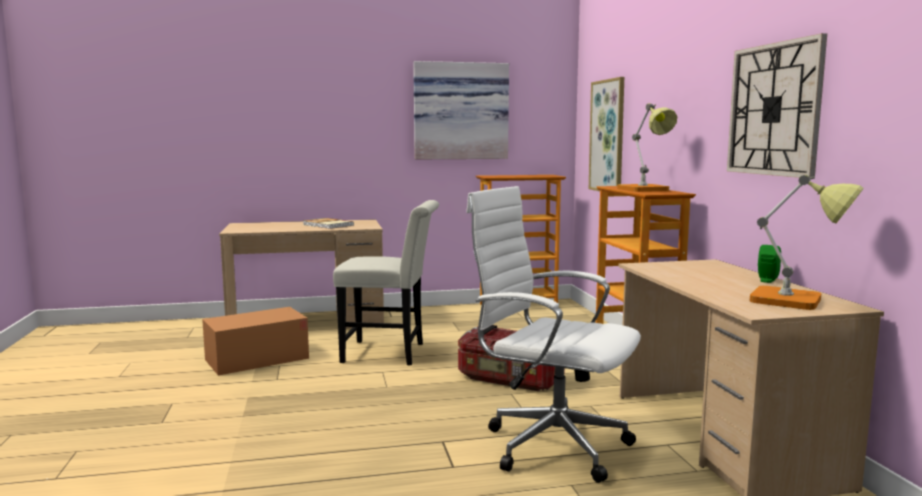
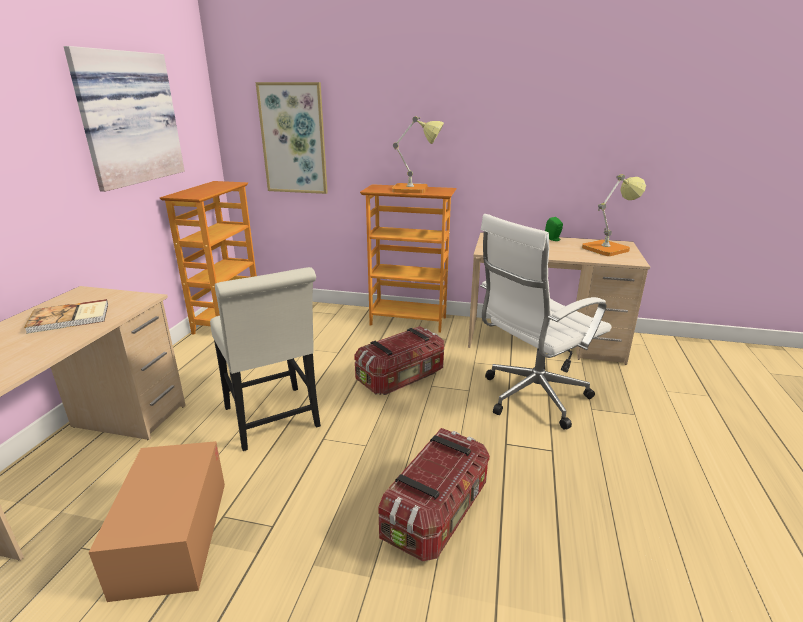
camera: 65 degrees left, 15 degrees up
white chair [333,200,439,366] -> white chair turned 120 degrees clockwise [210,267,321,451]
wall clock [727,33,827,178] -> none
none -> storage box [378,428,490,561]

